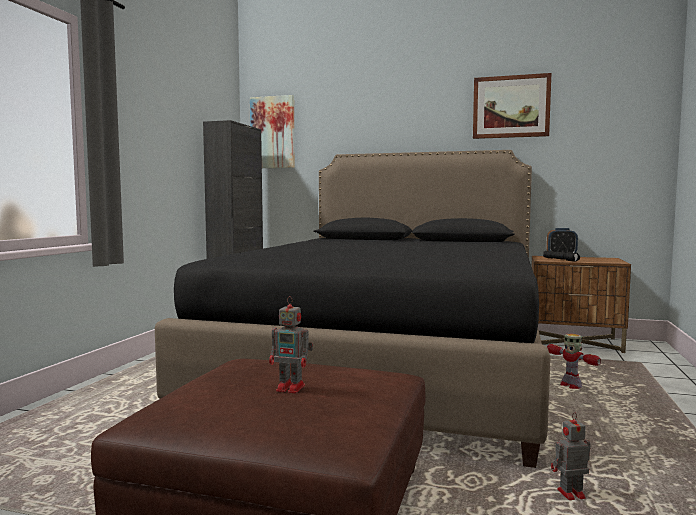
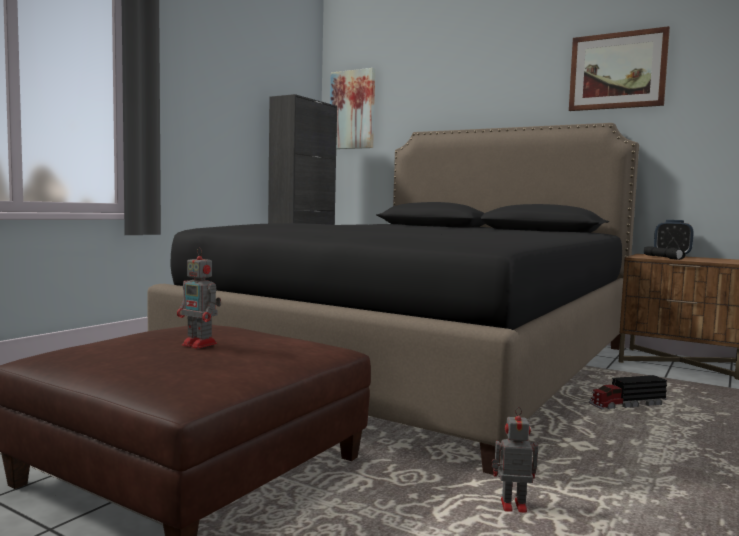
camera: 15 degrees right, 0 degrees up
toy robot [547,334,601,389] -> toy truck [589,375,667,409]

